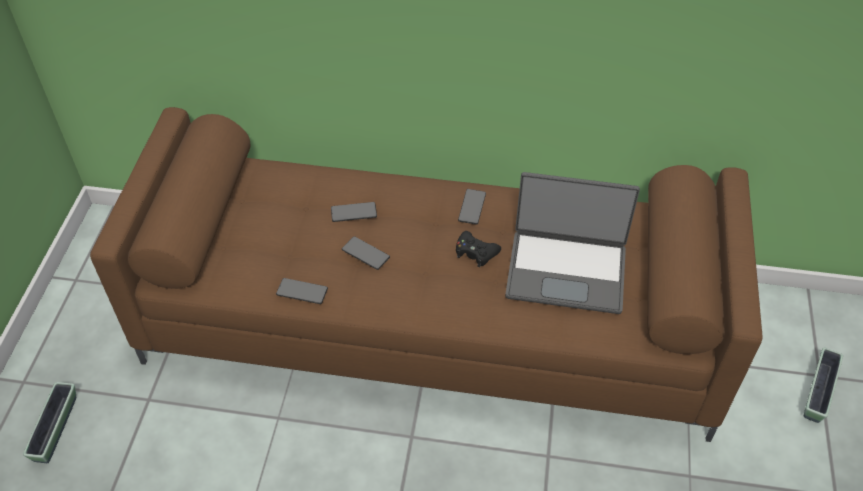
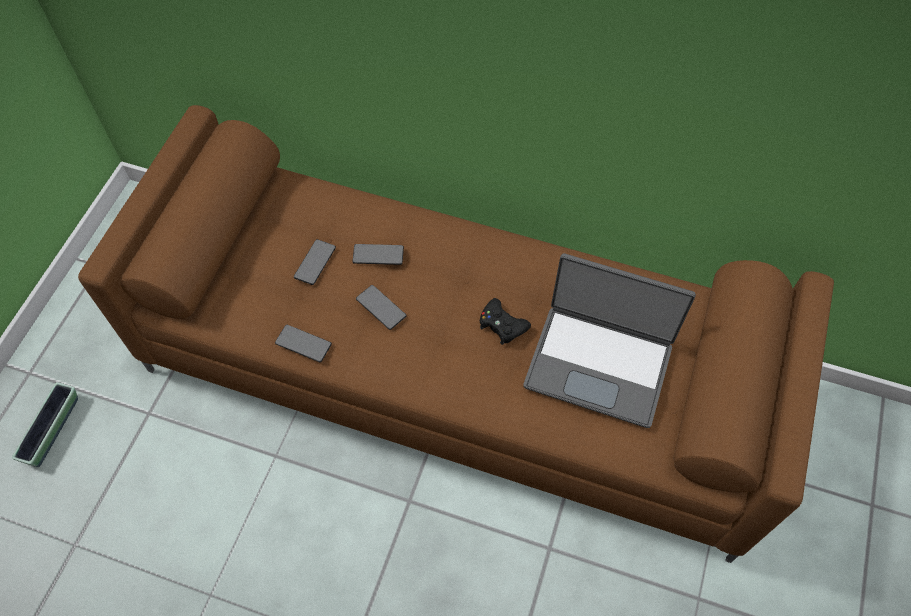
camera: 10 degrees right, 10 degrees up
phone [458,189,486,225] -> phone moved to [294,239,336,285]
planter [804,348,843,423] -> none

